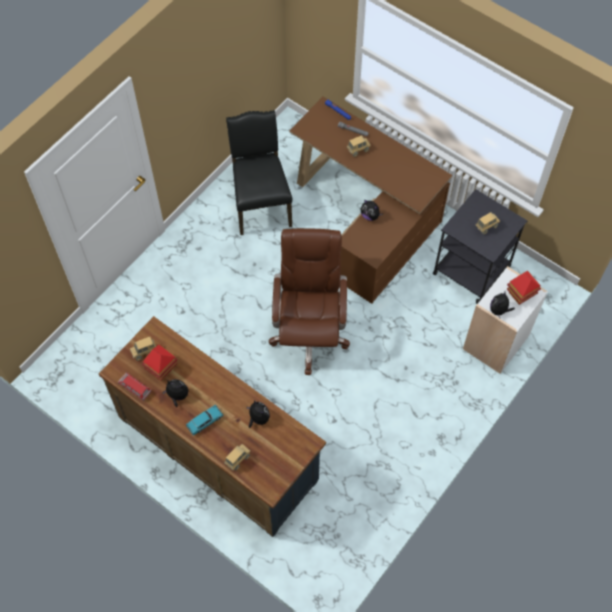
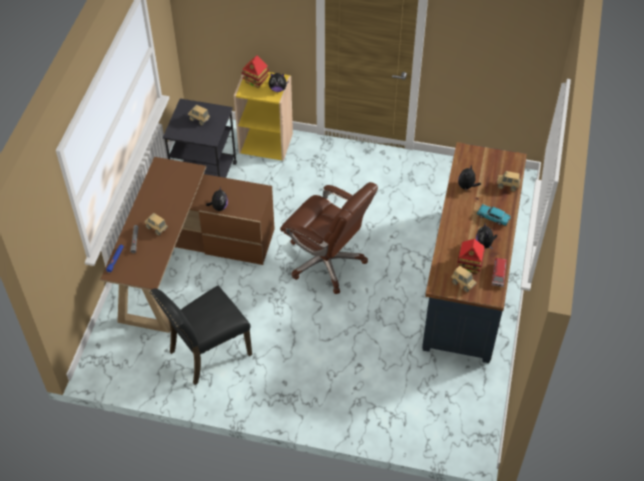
camera: 115 degrees left, 10 degrees down
brown office chair [269,228,350,375] -> brown office chair turned 120 degrees counterclockwise [280,182,378,294]
white bookcase [463,266,548,374] -> yellow bookcase [234,72,293,161]

